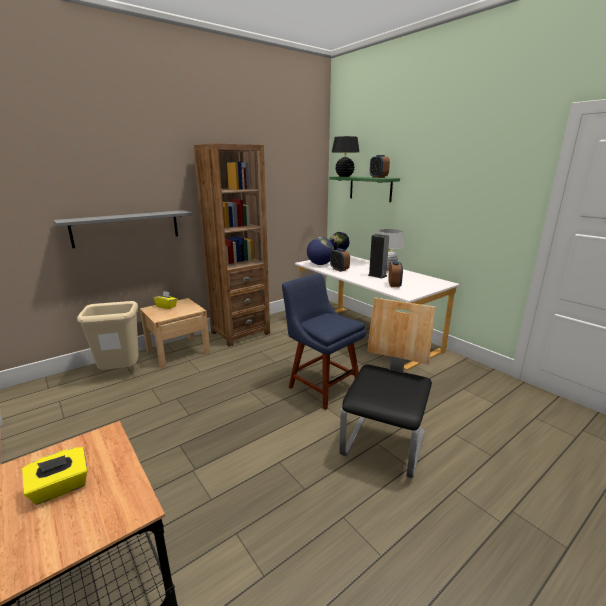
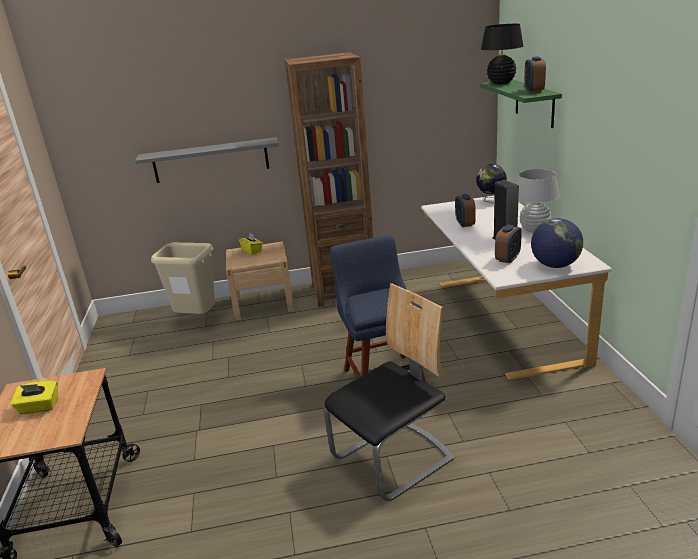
camera: 30 degrees right, 5 degrees up
globe [307,237,334,265] -> globe moved to [531,218,583,268]

